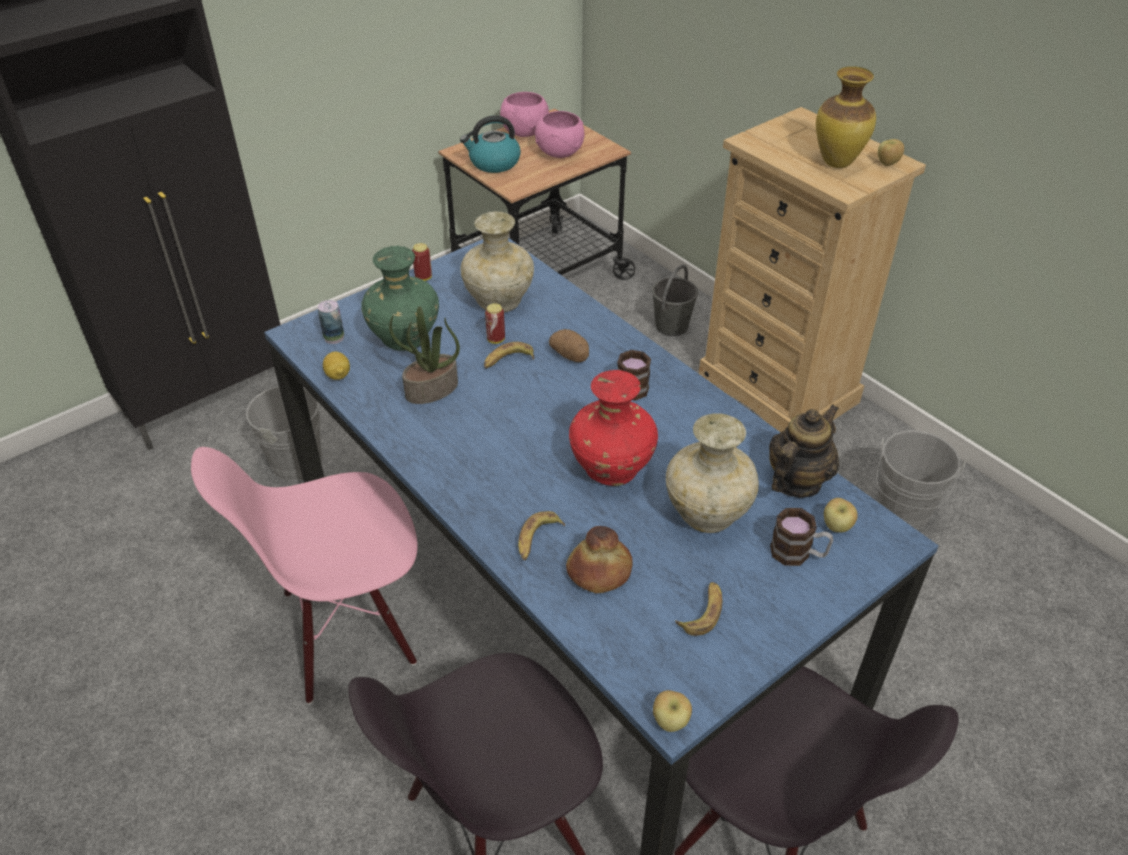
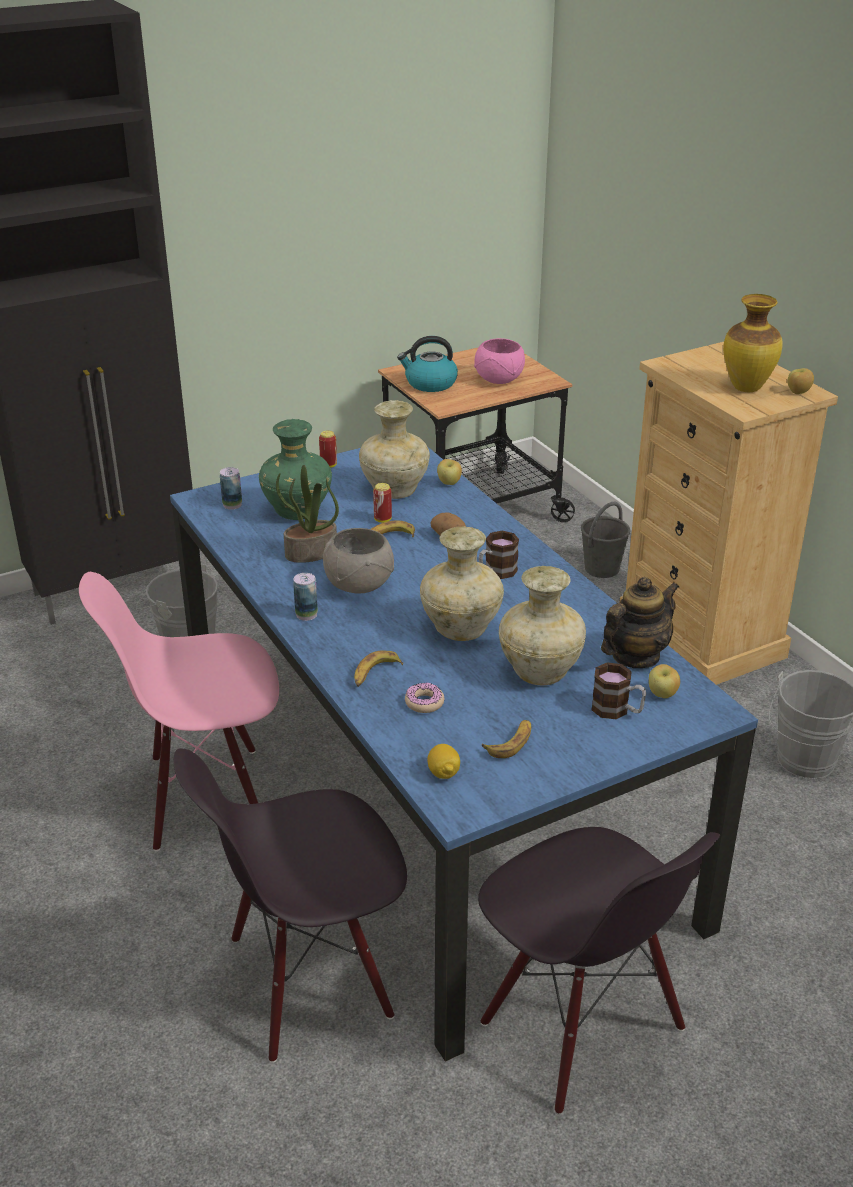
camera: 10 degrees right, 10 degrees down
lemon [323,351,350,380] -> lemon moved to [427,744,460,779]
pink bowl [500,92,549,137] -> none
bread [566,526,633,593] -> donut [405,683,444,713]
red vase [569,370,658,486] -> beige vase [420,526,504,641]
apple [653,690,692,732] -> apple moved to [437,459,462,485]
none -> can [293,573,318,621]
none -> grey bowl [323,528,394,594]

